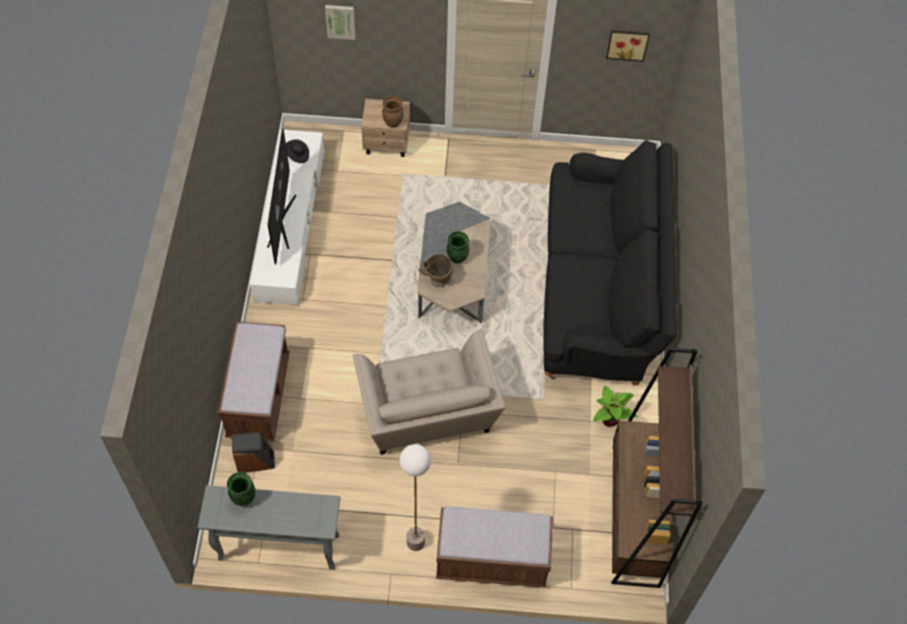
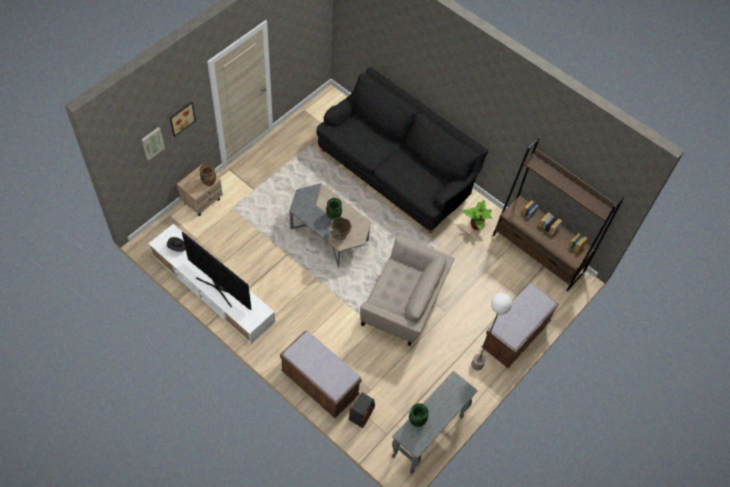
camera: 55 degrees left, 0 degrees up
picture [606,30,650,62] -> picture moved to [170,102,196,137]

